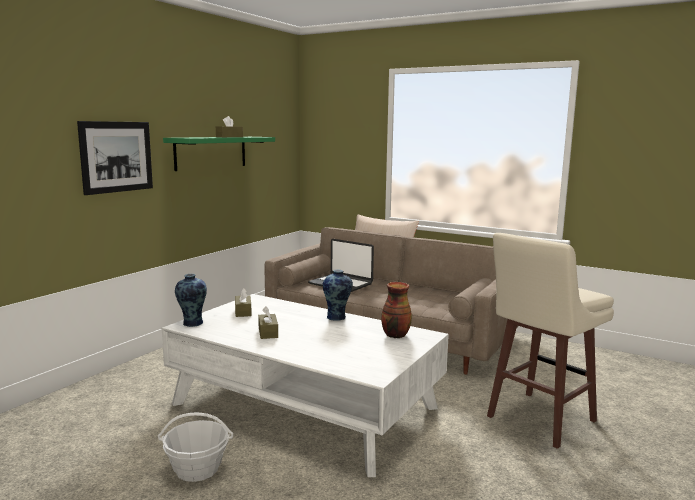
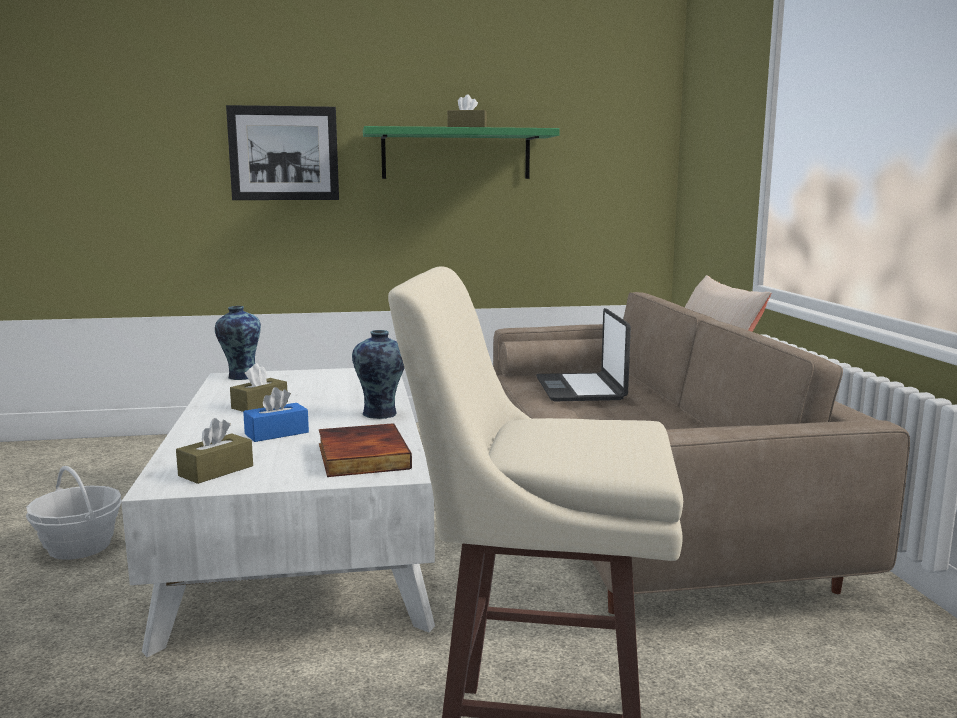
camera: 50 degrees right, 0 degrees up
brown tissue box [235,288,252,317] -> brown tissue box moved to [176,418,253,484]
vase [381,282,412,338] -> book [319,423,412,477]
none -> blue tissue box [243,387,309,442]

